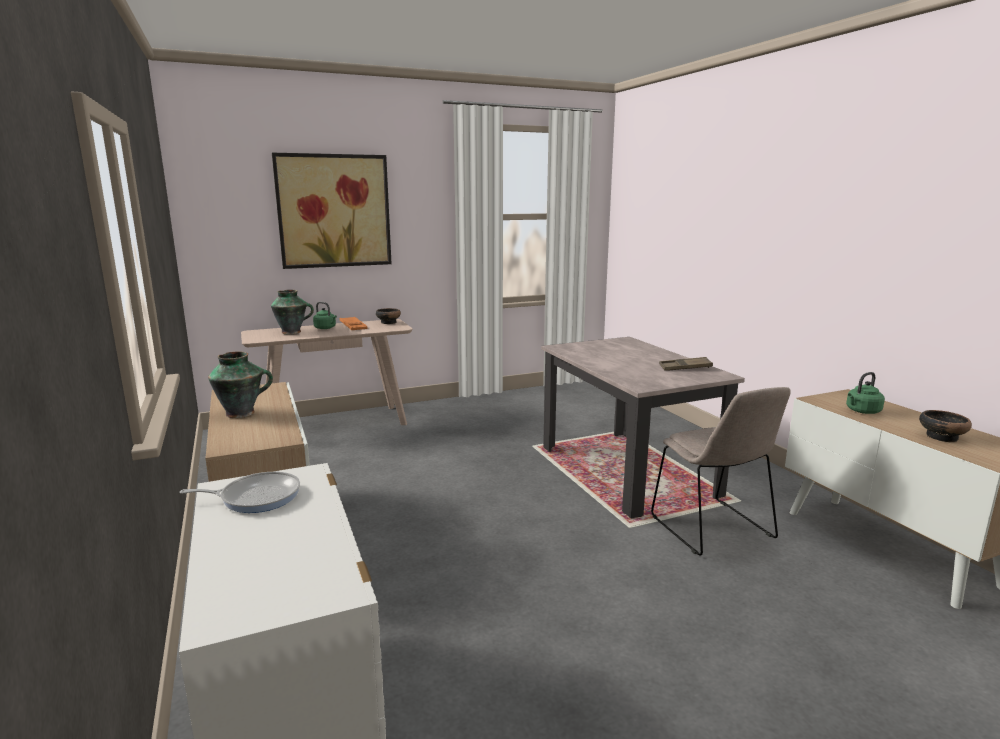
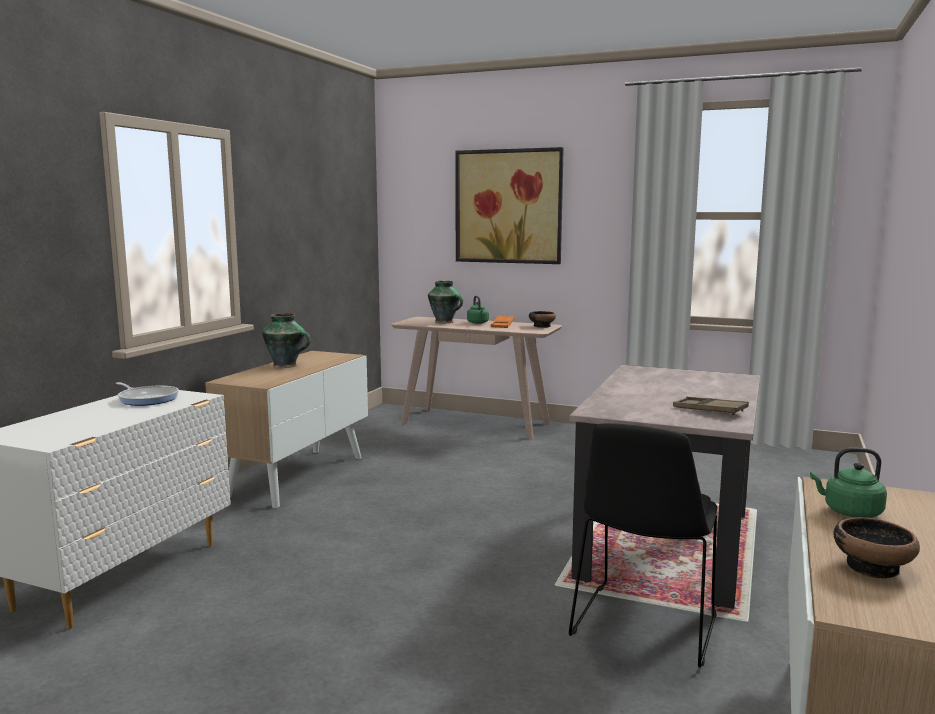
camera: 45 degrees right, 5 degrees down
beige chair [651,387,791,556] -> black chair [569,423,717,668]

